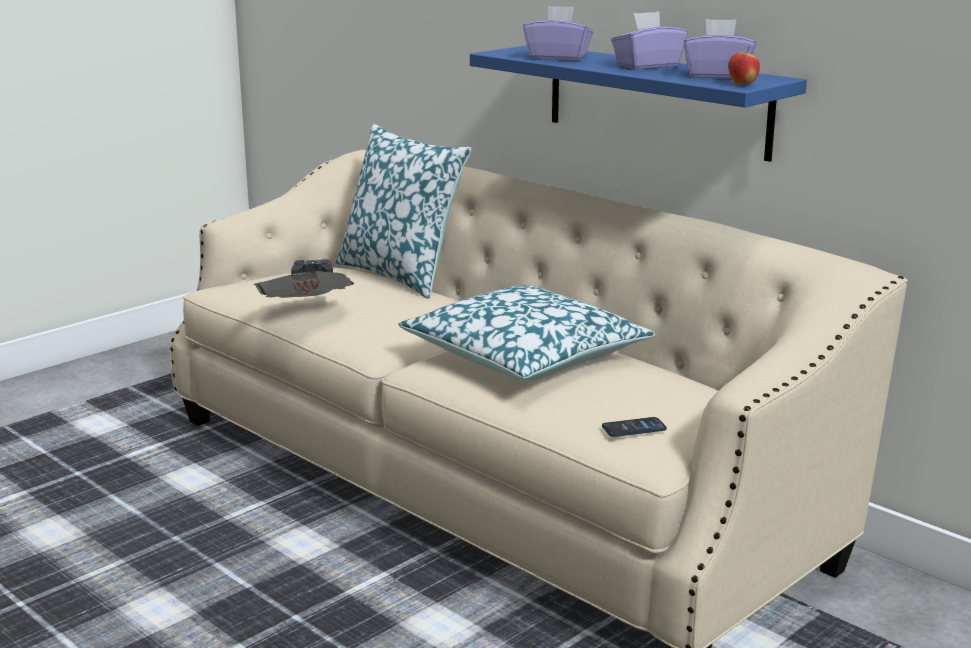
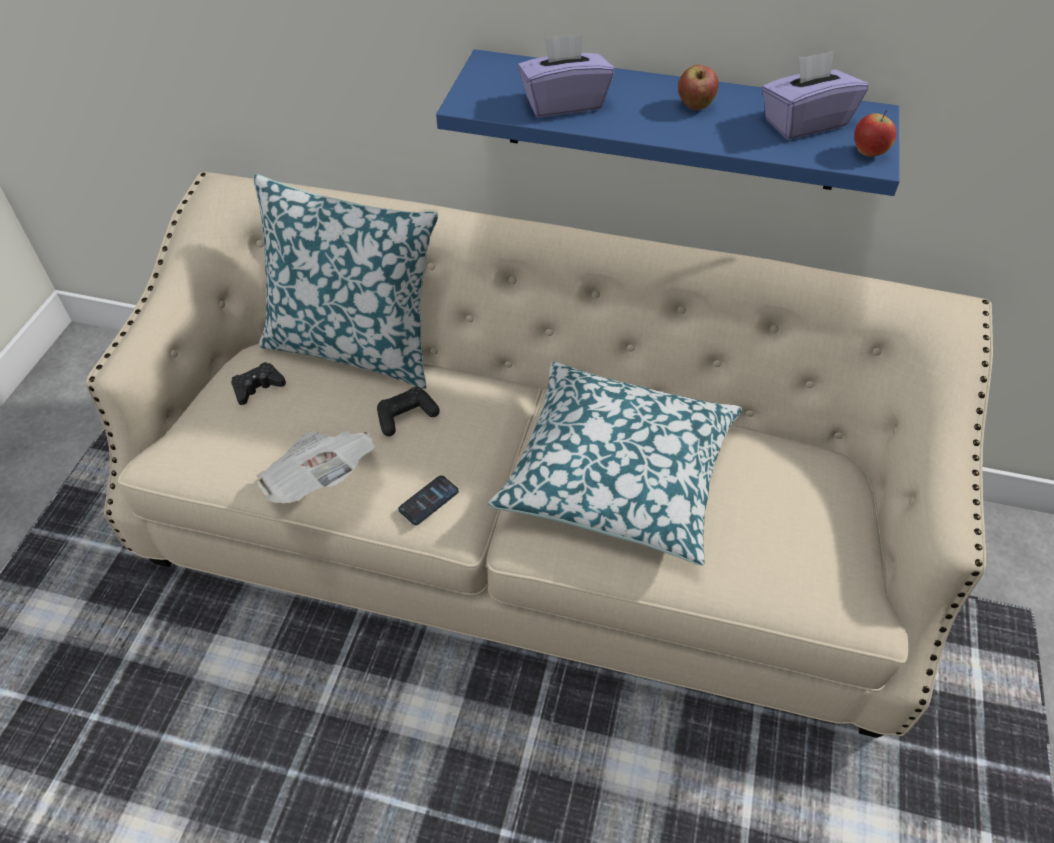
camera: 30 degrees left, 30 degrees up
phone [602,417,667,437] -> phone moved to [398,475,459,525]
purple tissue box [611,11,688,69] -> apple [678,65,718,110]
none -> black game controller [377,387,439,436]

